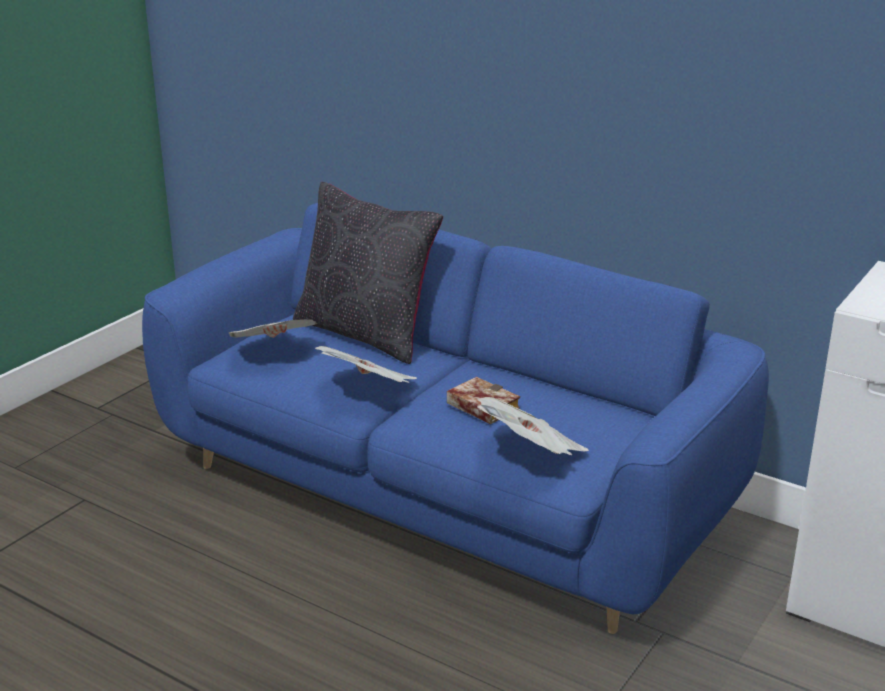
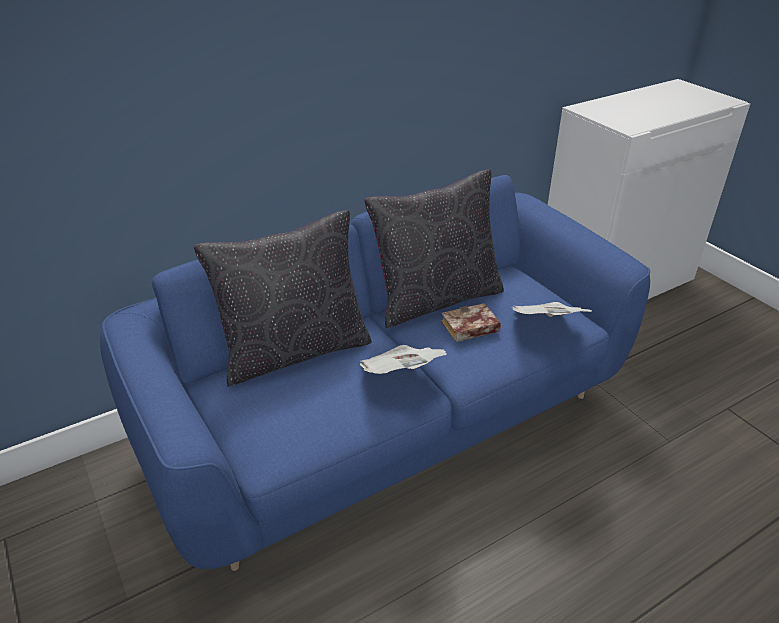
camera: 65 degrees left, 10 degrees up
newspaper [228,319,318,338] -> none
none -> black pillow [365,170,504,328]

